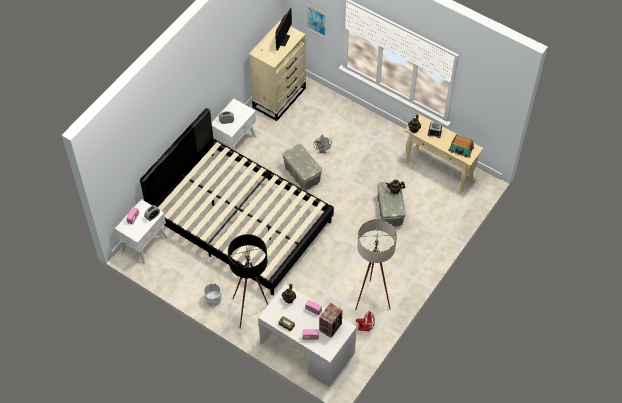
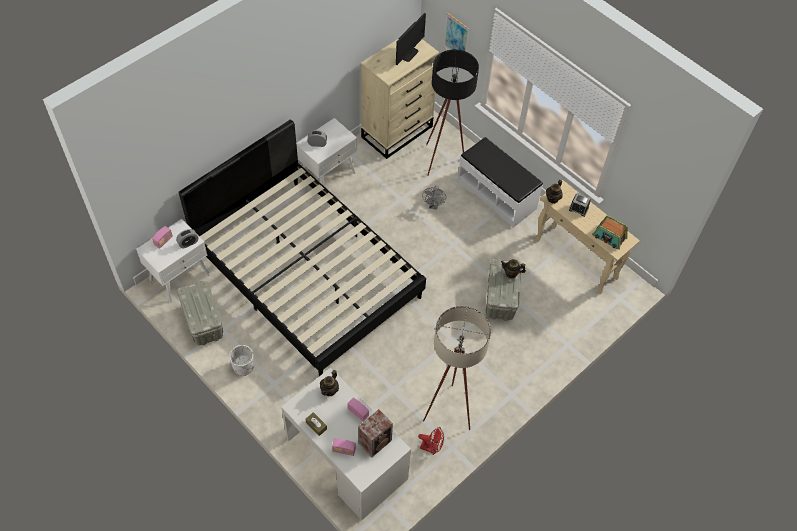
camera: 10 degrees right, 0 degrees up
black floor lamp [228,234,268,329] -> black floor lamp moved to [426,49,479,176]
grey storage box [283,144,322,190] -> grey storage box moved to [177,280,223,345]
none -> white bench [458,137,543,228]

